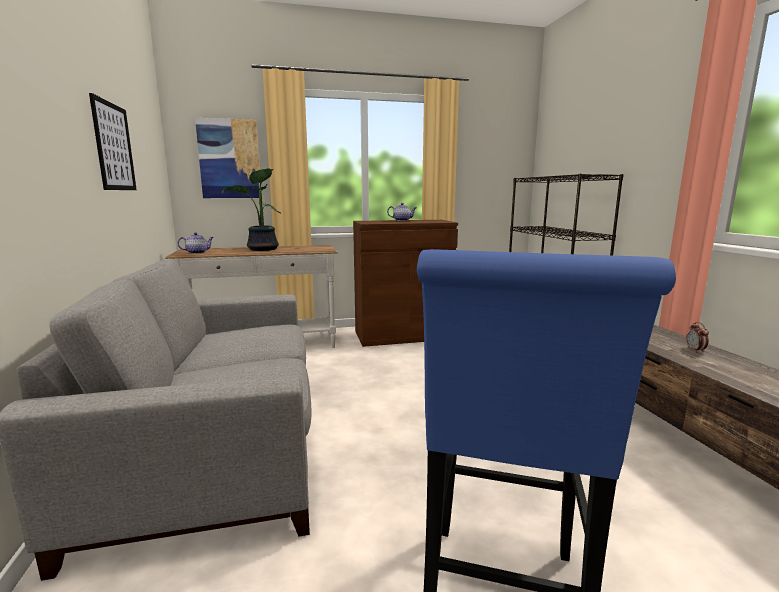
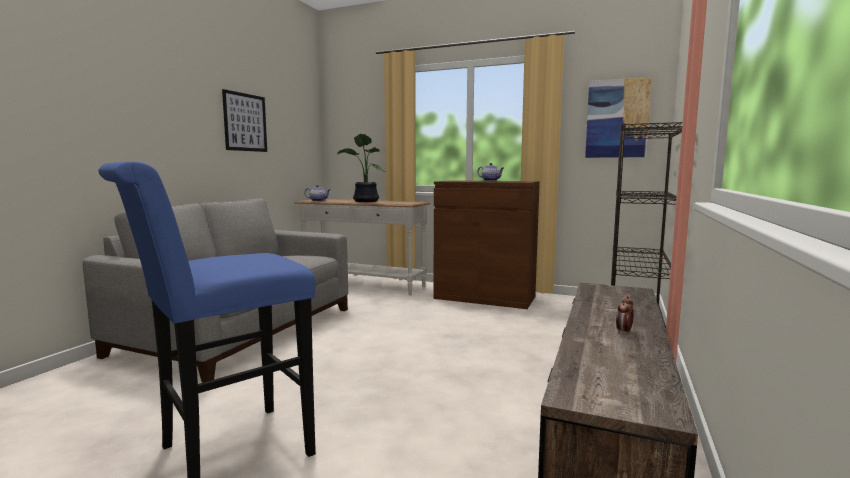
camera: 35 degrees right, 5 degrees down
picture [195,118,261,198] -> picture moved to [585,77,652,158]

